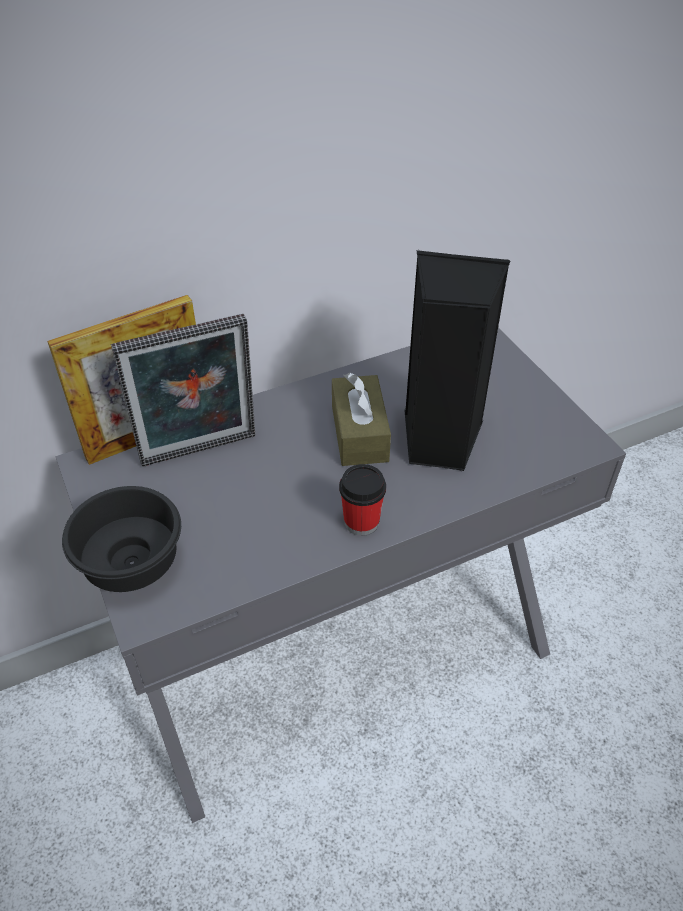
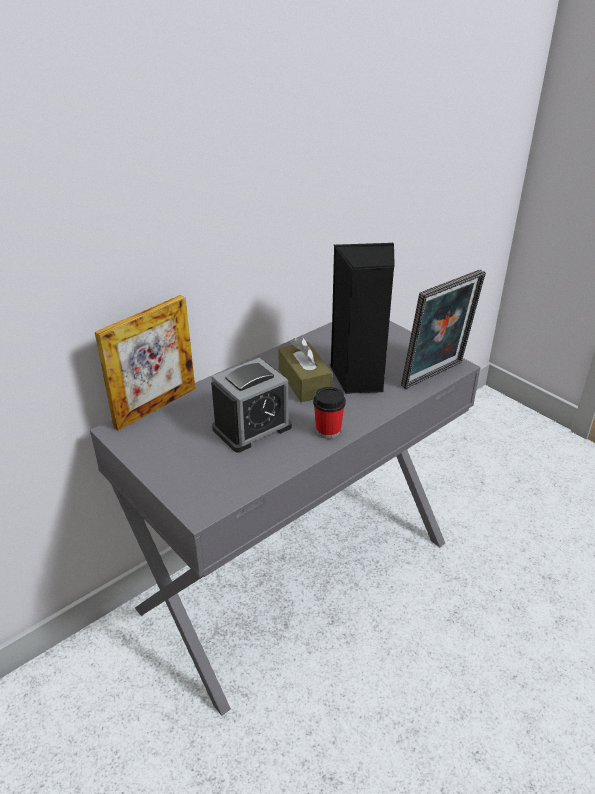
camera: 15 degrees left, 10 degrees down
black bowl [62,486,181,592] -> none
picture frame [111,314,255,467] -> picture frame moved to [401,270,486,389]
none -> alarm clock [211,358,292,453]

